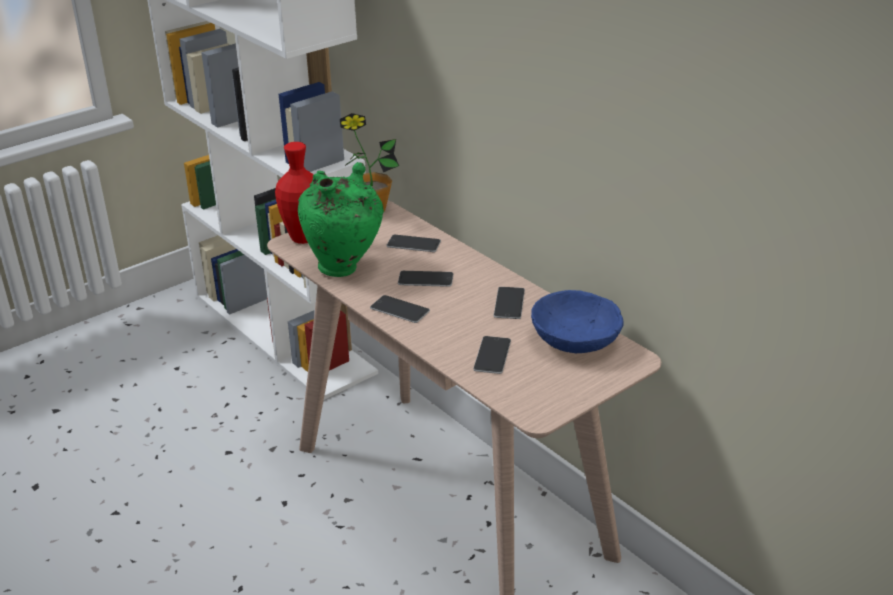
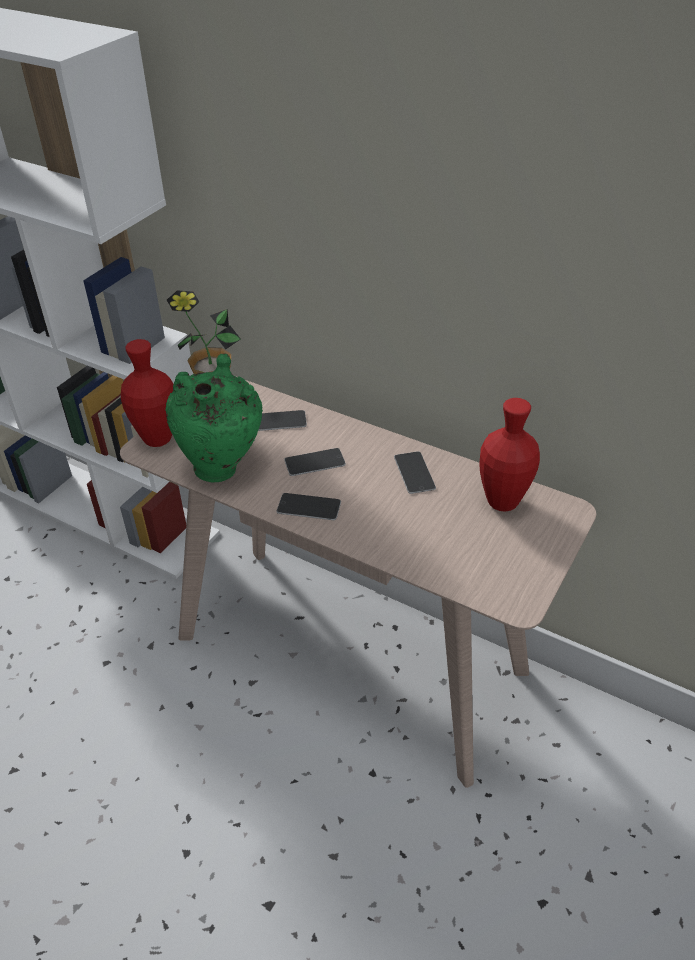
camera: 20 degrees left, 10 degrees up
phone [473,336,511,374] -> none
blue bowl [531,290,624,353] -> red vase [479,398,540,512]

